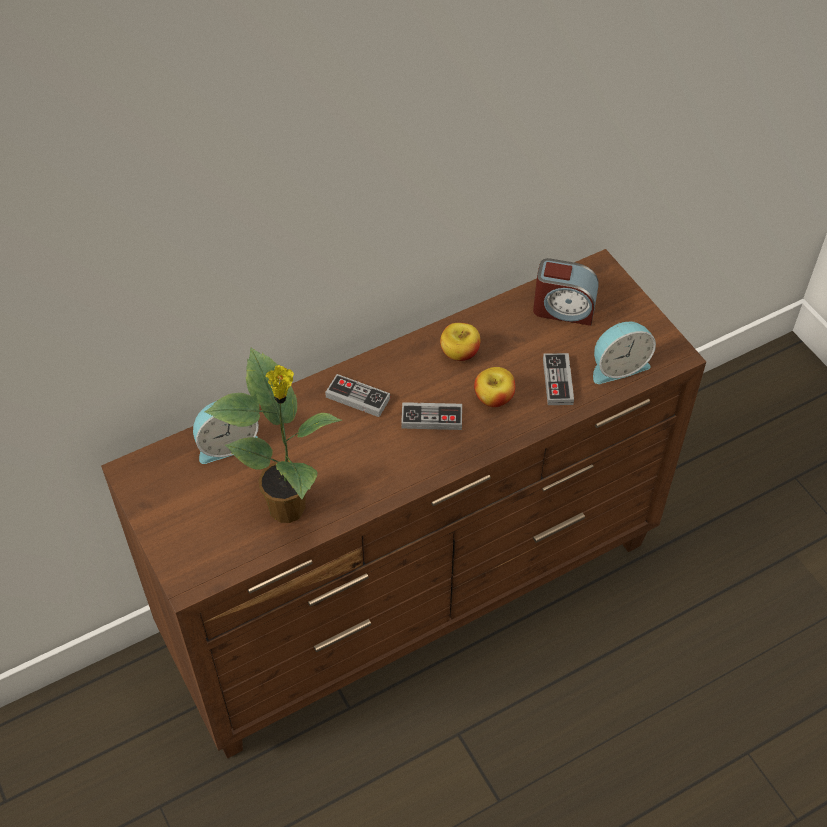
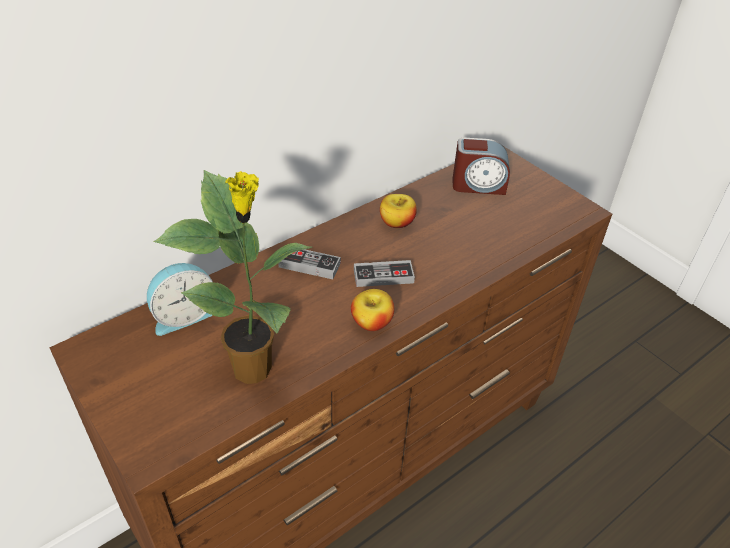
camera: 10 degrees left, 10 degrees down
apple [474,367,515,407] -> apple moved to [351,289,394,331]
game controller [543,353,574,405] -> none
alarm clock [593,321,656,384] -> none

